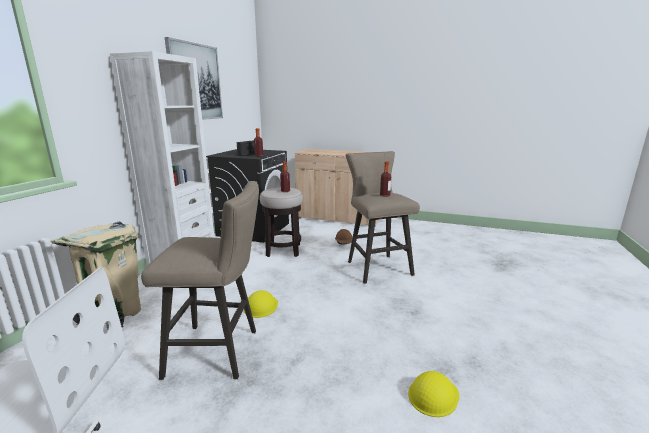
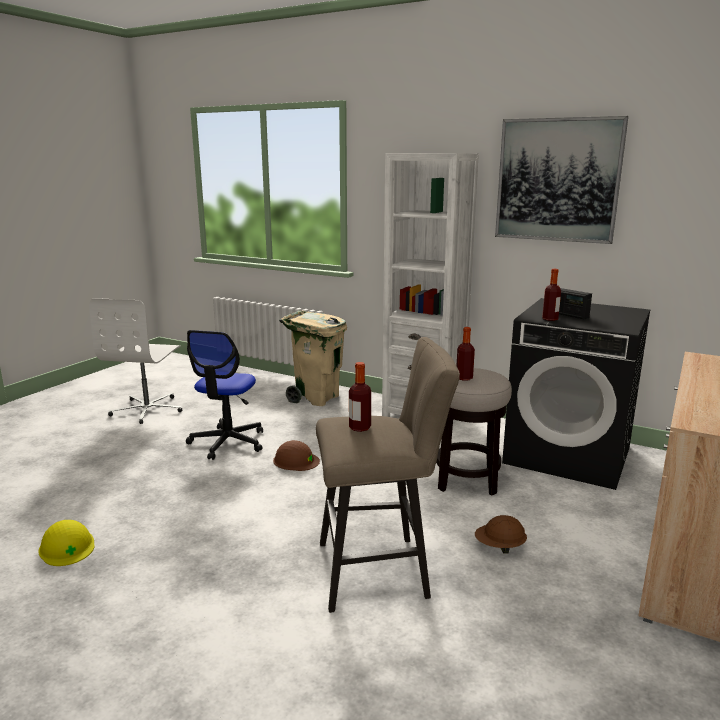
camera: 100 degrees right, 0 degrees up
beige stool [141,181,259,380] -> office chair [186,330,263,460]
yellow hard hat [244,290,278,318] -> brown hard hat [273,440,320,471]

